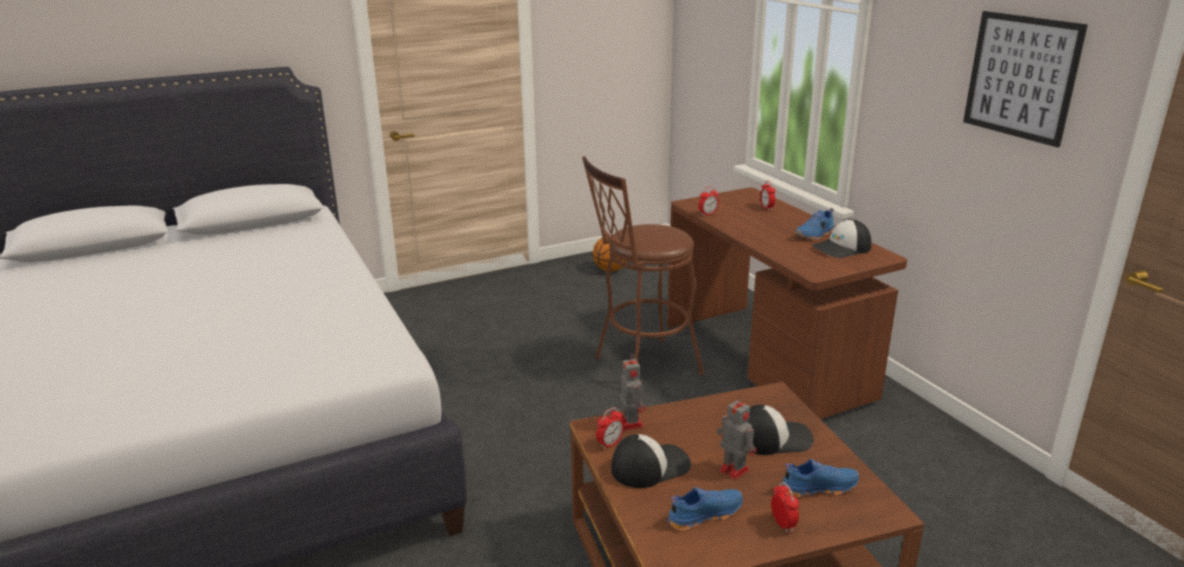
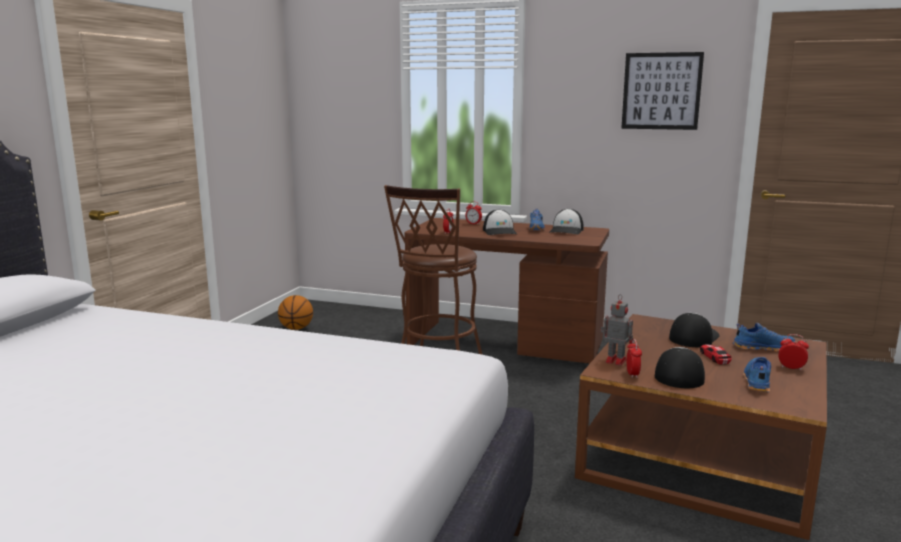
camera: 45 degrees left, 10 degrees down
toy robot [717,396,757,480] -> toy car [700,344,732,364]
blue shoe [783,459,859,498] -> blue shoe turned 60 degrees clockwise [733,323,795,352]
none -> cap [483,209,517,235]

